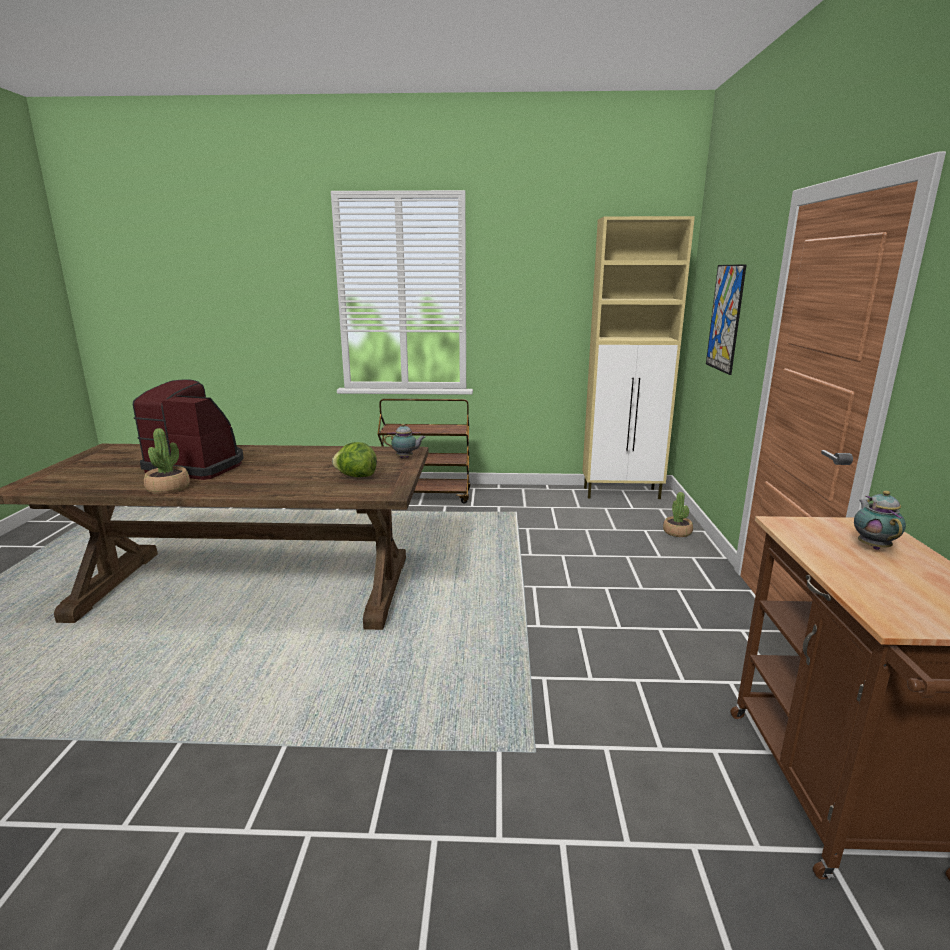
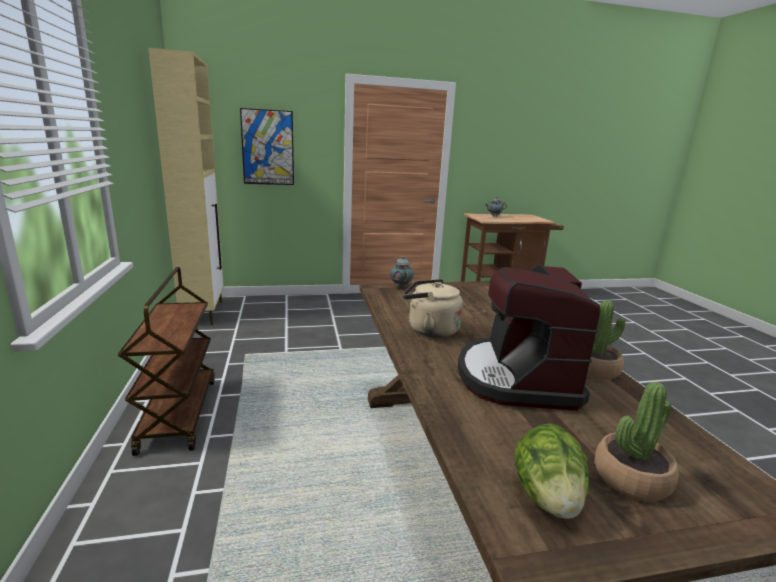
camera: 105 degrees left, 0 degrees up
lettuce [332,442,377,477] -> lettuce moved to [514,424,589,519]
potted plant [663,492,693,537] -> potted plant moved to [595,382,679,502]
none -> beige kettle [403,279,463,338]

